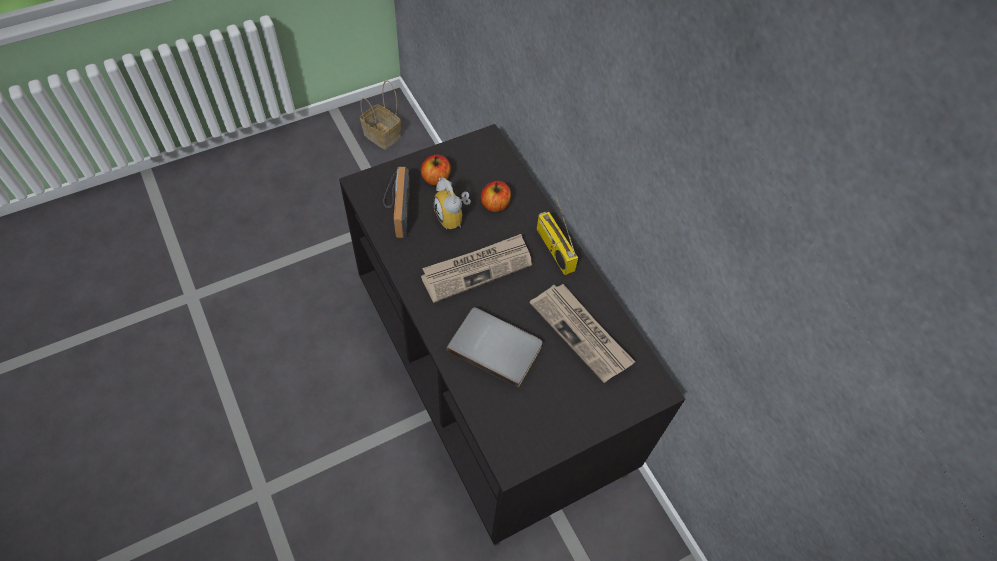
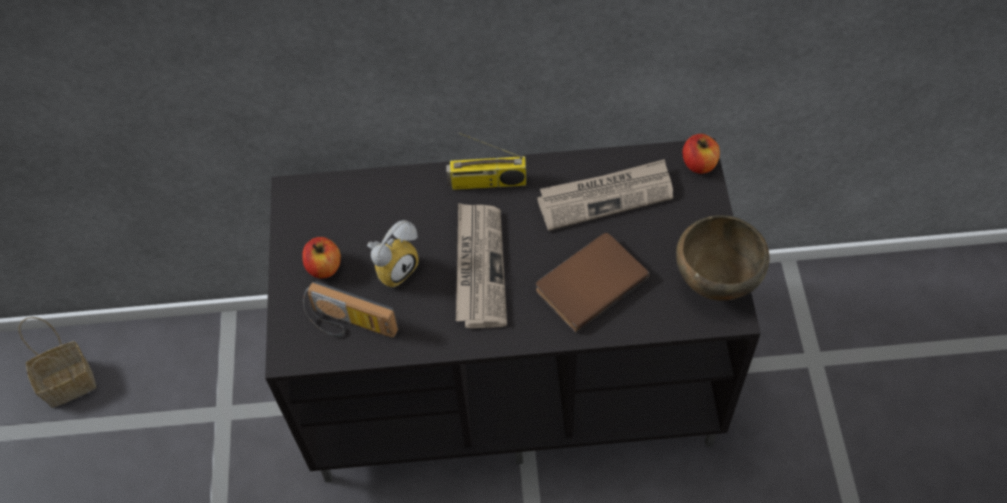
camera: 60 degrees left, 0 degrees up
alarm clock [433,178,471,229] -> alarm clock turned 45 degrees counterclockwise [367,220,418,288]
grey book [446,307,542,388] -> brown book [536,233,649,333]
apple [481,181,511,212] -> apple moved to [683,134,720,174]
none -> brown bowl [676,215,770,301]

